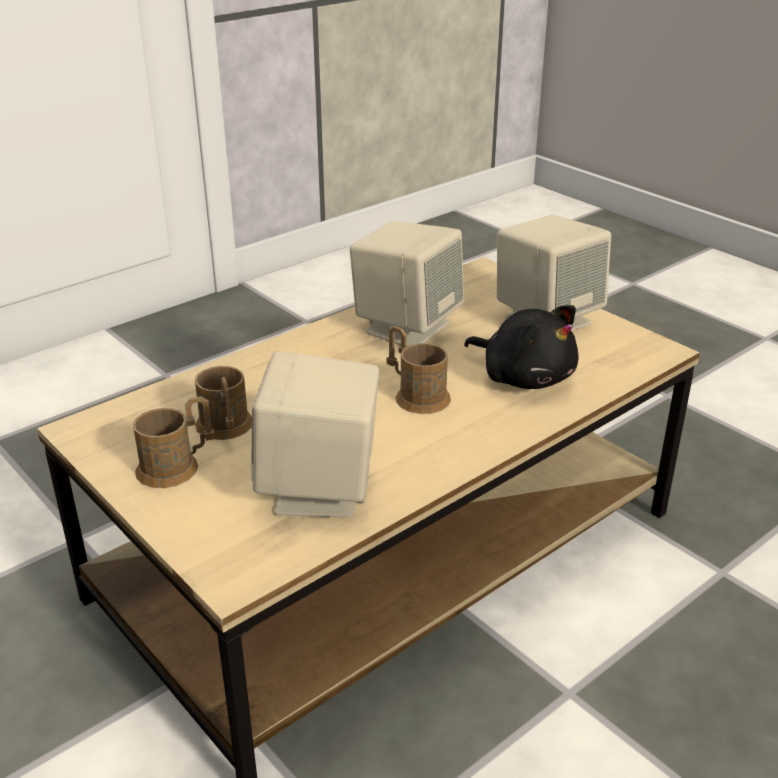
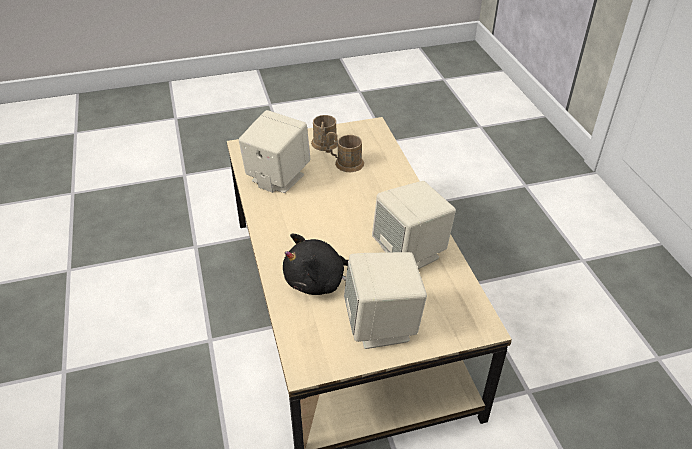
camera: 115 degrees right, 10 degrees up
brown mug [387,326,451,414] -> none

